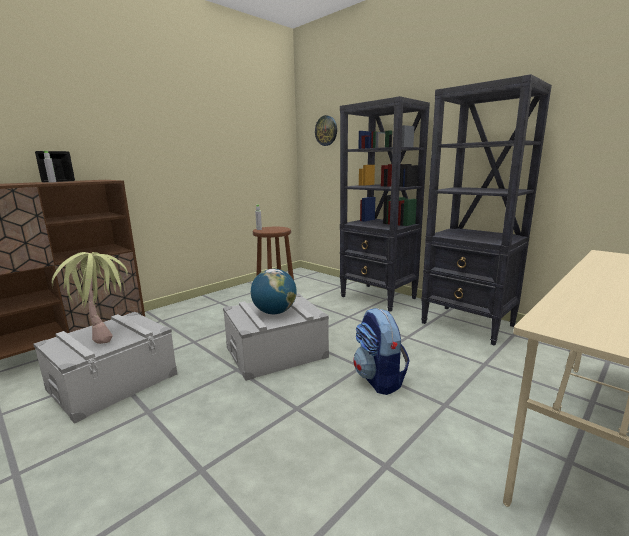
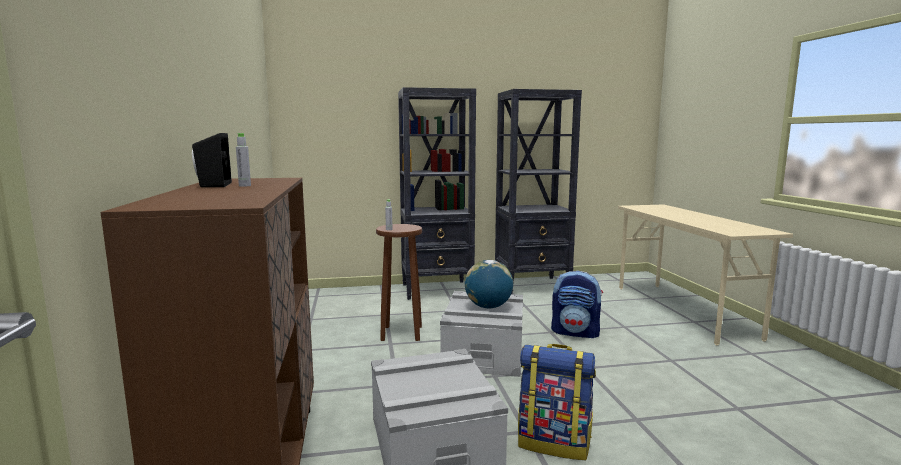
camera: 55 degrees left, 5 degrees down
potted plant [52,252,128,344] -> none
wall clock [315,115,337,146] -> none
none -> backpack [518,344,596,460]

